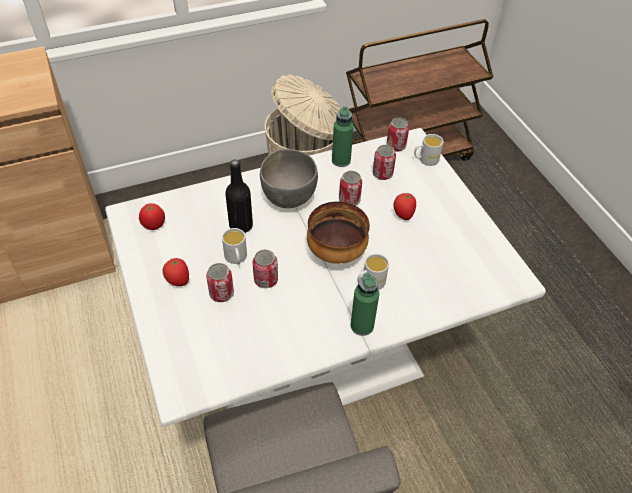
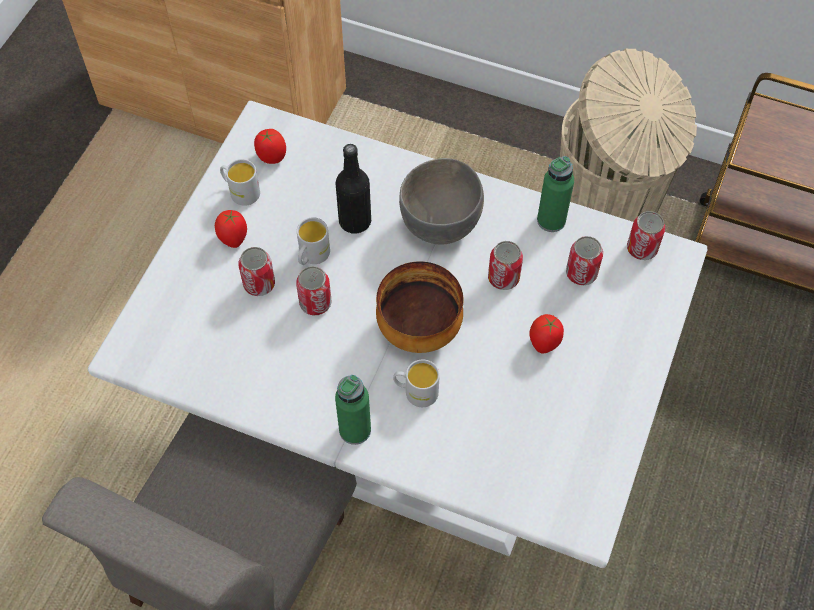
camera: 45 degrees right, 10 degrees up
white mug [414,134,443,166] -> white mug moved to [220,159,260,206]

